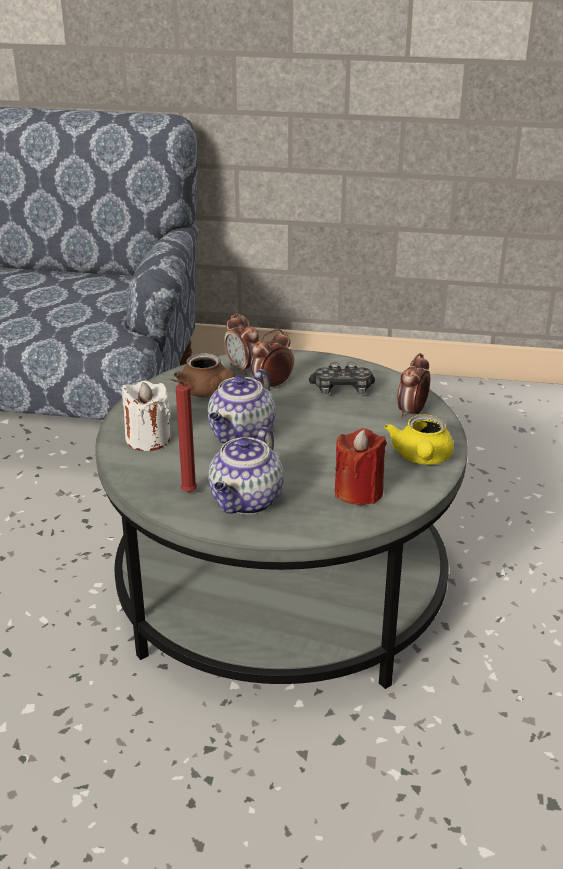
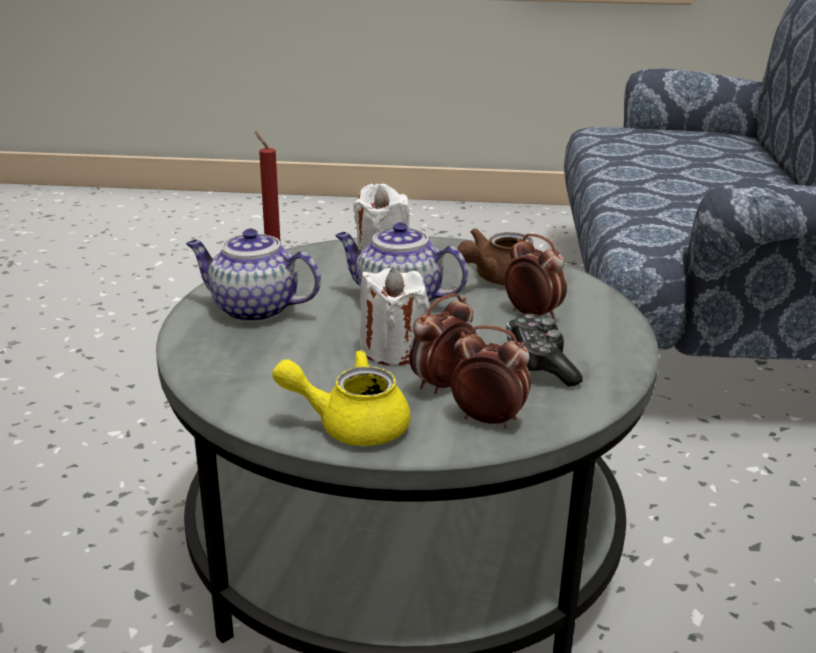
camera: 85 degrees right, 5 degrees down
alarm clock [224,313,259,375] -> alarm clock moved to [409,294,477,394]
red candle [335,428,387,505] -> none
none -> white candle [360,267,429,365]

